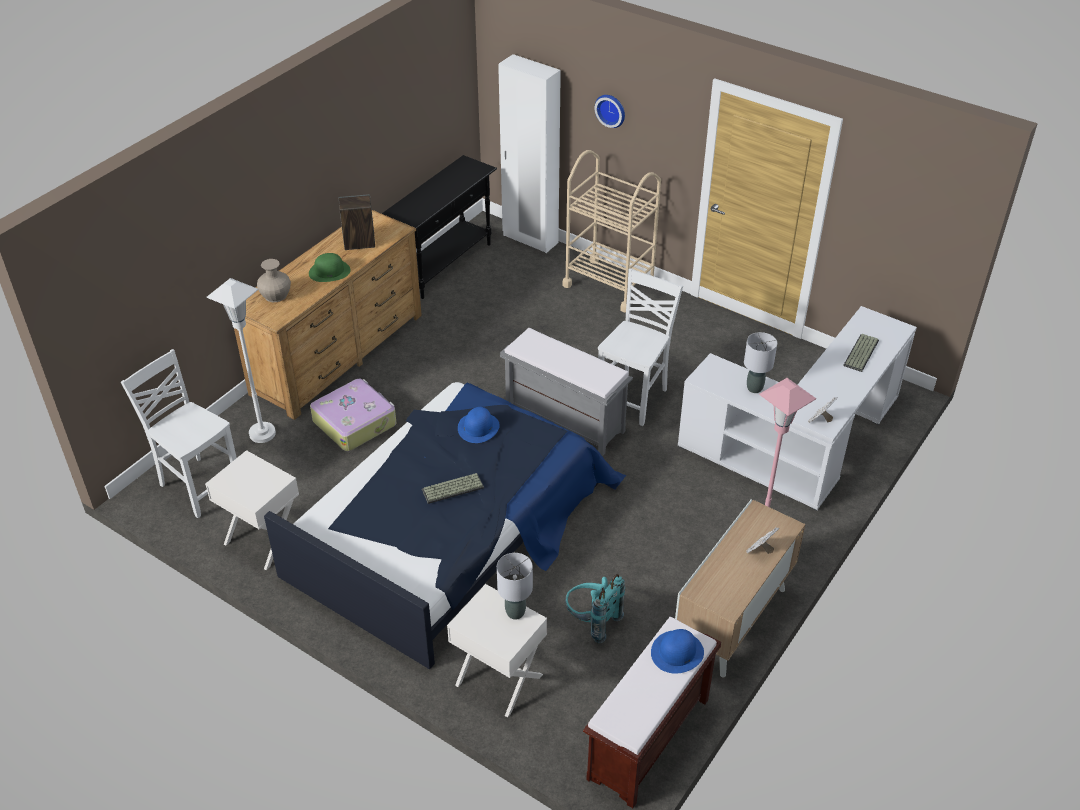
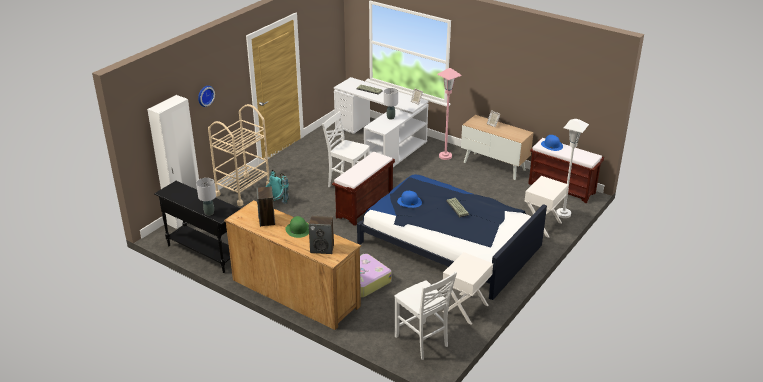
camera: 90 degrees left, 10 degrees down
white chair [121,349,237,518] -> white chair turned 75 degrees counterclockwise [394,271,457,360]
white floor lamp [207,278,276,443] -> white floor lamp moved to [556,119,589,218]
beige vase [257,259,291,302] -> speaker [309,216,334,254]
grey table lamp [497,553,533,620] -> grey table lamp moved to [196,178,216,216]
grey bench [500,328,633,456] -> brown bench [332,152,395,226]
turquoise backpack [565,574,625,643] -> turquoise backpack moved to [266,169,289,204]

